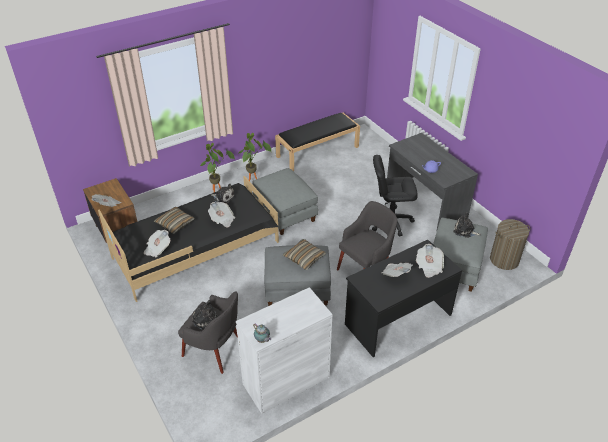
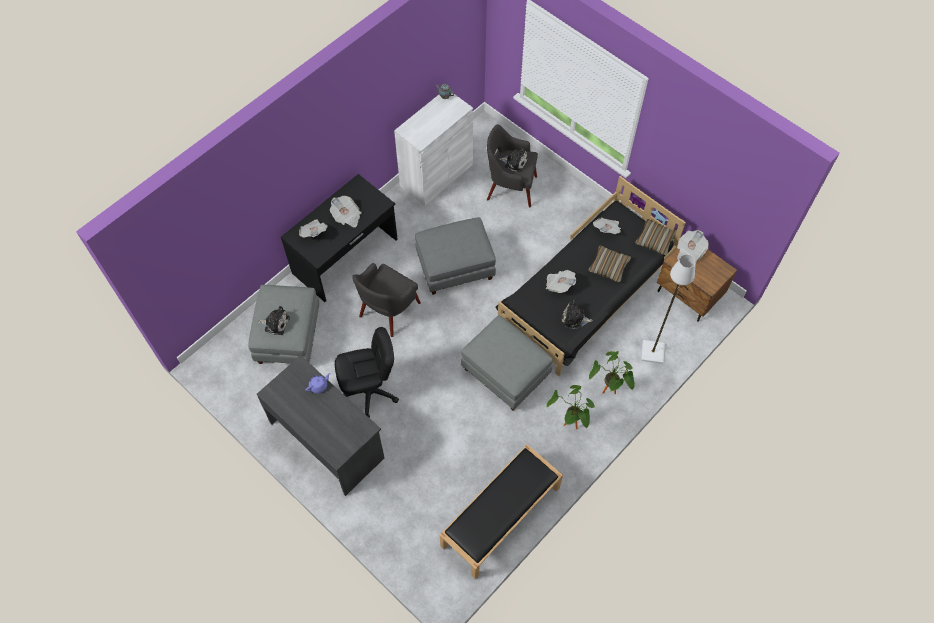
camera: 165 degrees right, 20 degrees up
pillow [283,239,326,270] -> pillow moved to [635,219,677,255]
laundry basket [490,219,530,270] -> none
none -> white floor lamp [641,254,696,364]

